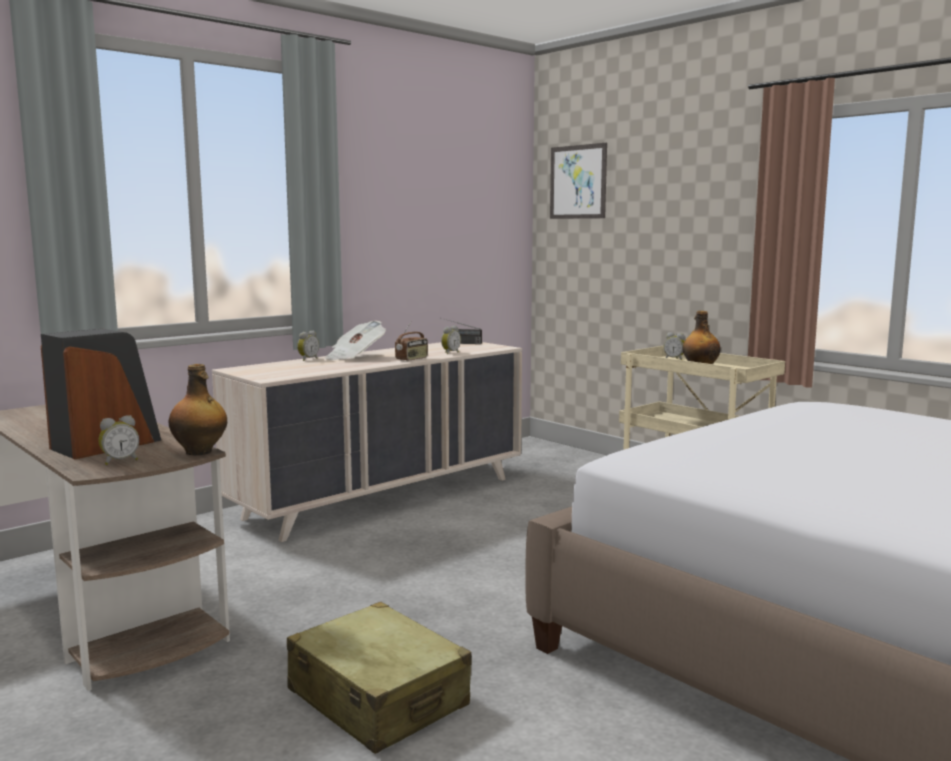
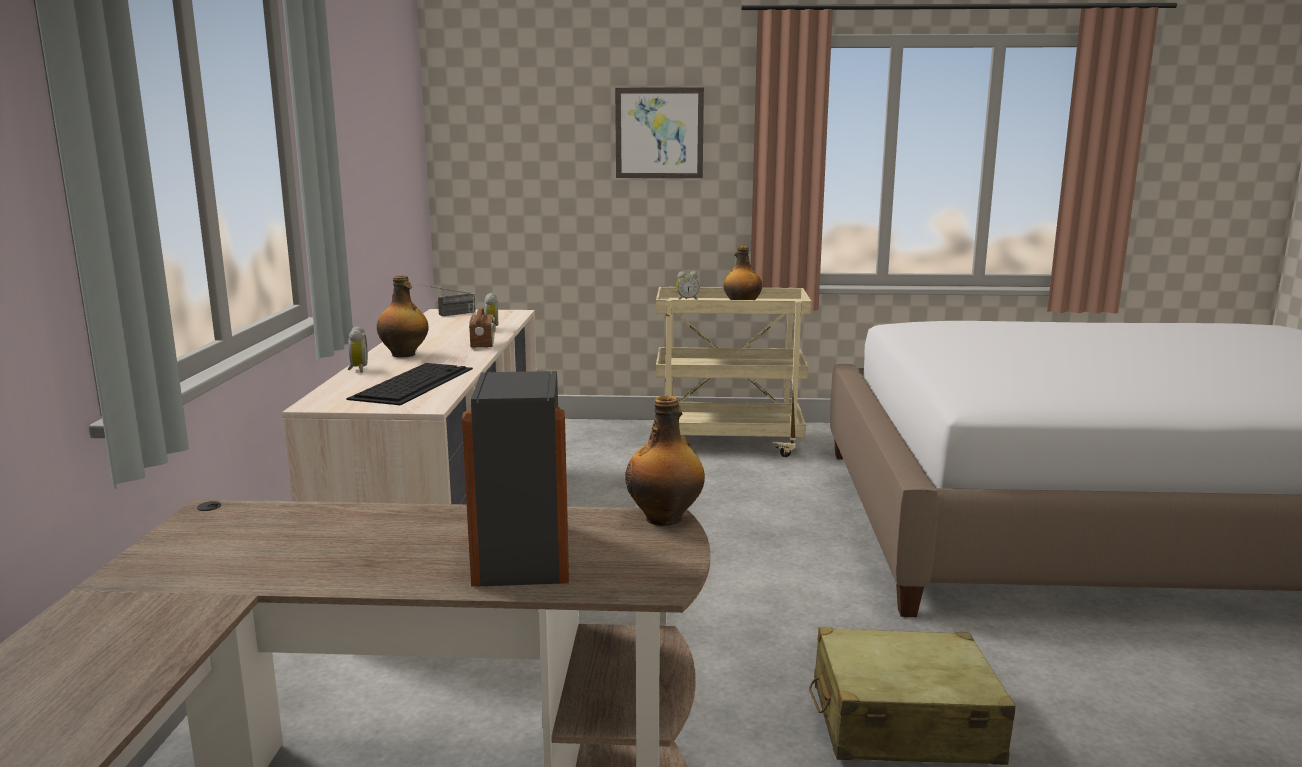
camera: 45 degrees left, 5 degrees up
alarm clock [99,415,139,465] -> none
newspaper [325,321,386,360] -> bottle [377,275,429,358]
picture [550,143,607,219] -> picture moved to [615,88,704,178]
none -> keyboard [346,363,473,405]

